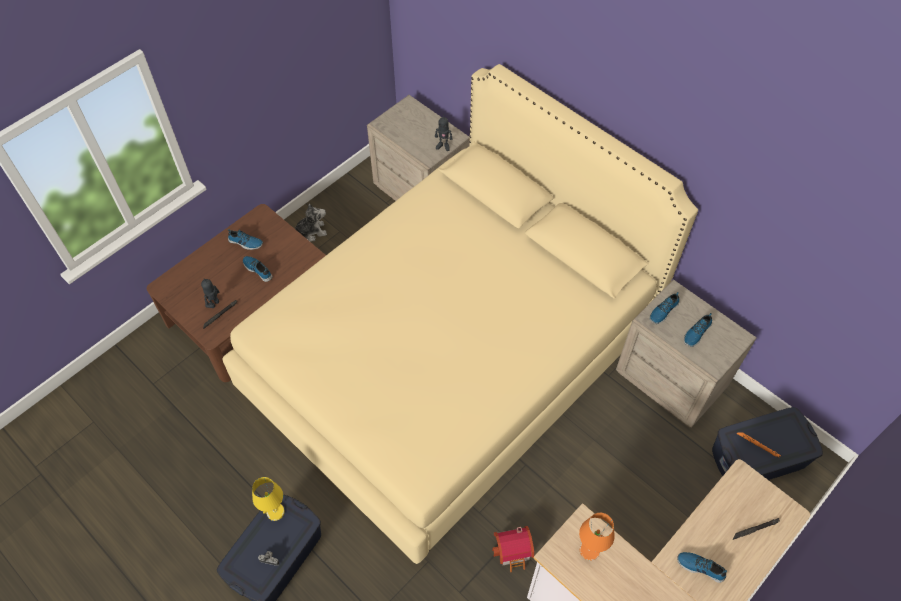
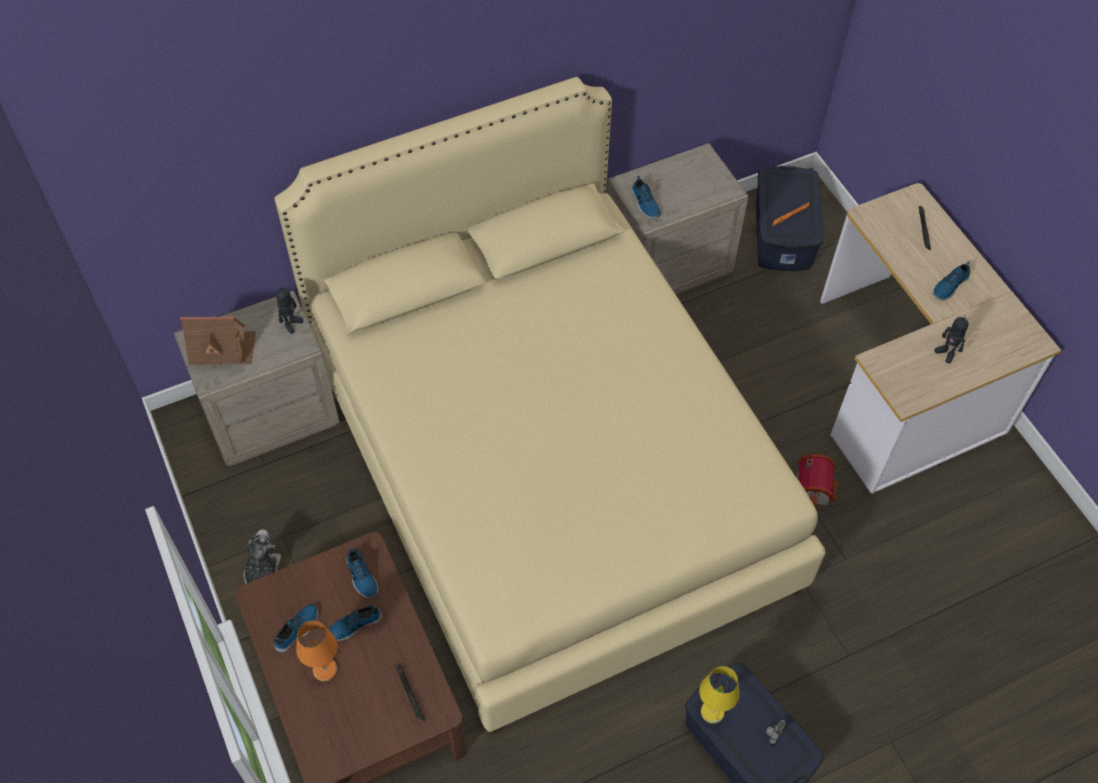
camera: 70 degrees left, 0 degrees up
toy robot [201,279,220,308] -> toy robot moved to [934,315,969,364]
orange table lamp [579,513,615,561] -> orange table lamp moved to [296,620,338,682]
shoe [684,313,712,347] -> shoe moved to [346,547,378,598]
none -> toy house [180,316,256,369]

